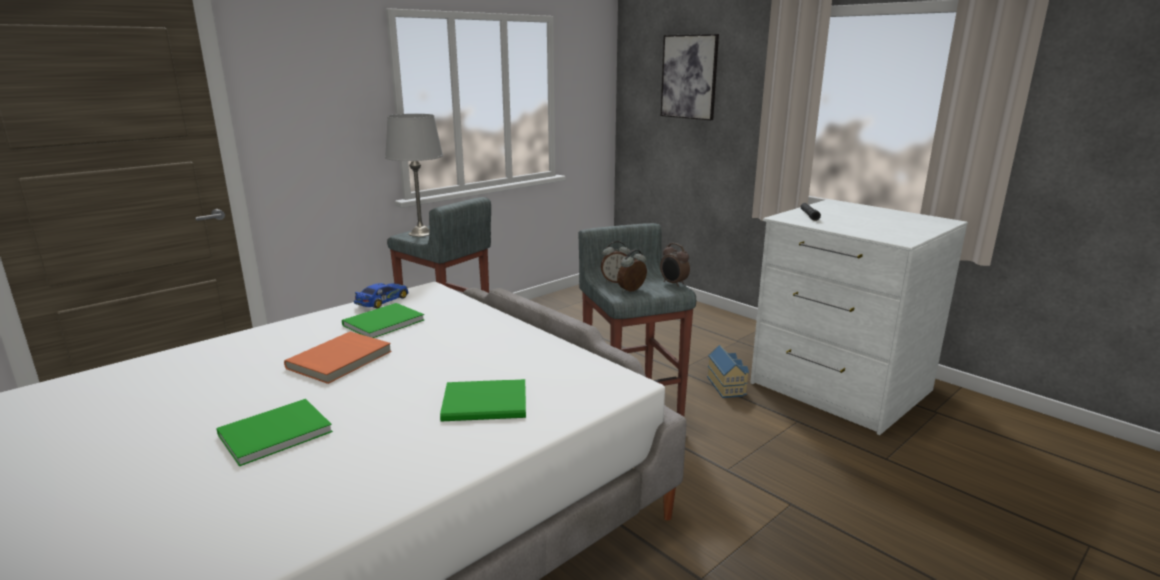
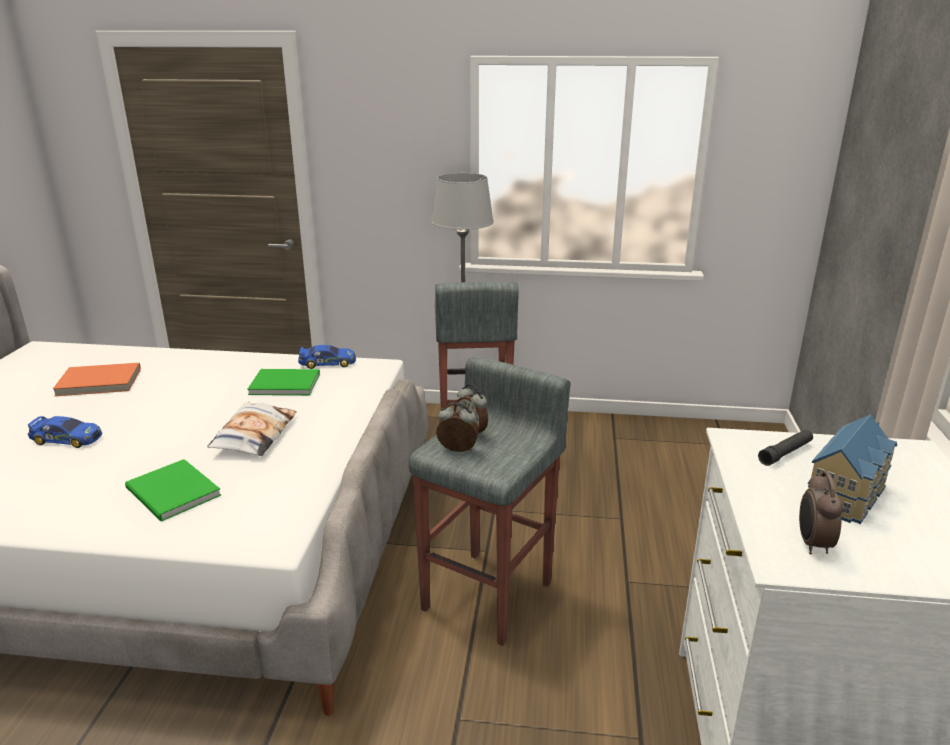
camera: 50 degrees right, 5 degrees up
green book [217,399,333,466] -> toy car [28,416,102,448]
orange book [284,332,392,384] -> orange book moved to [53,363,141,396]
alarm clock [660,243,690,287] -> alarm clock moved to [799,471,843,554]
picture [661,34,719,120] -> none
toy house [707,345,749,398] -> toy house moved to [808,414,897,524]
none -> pillow [207,402,297,456]

